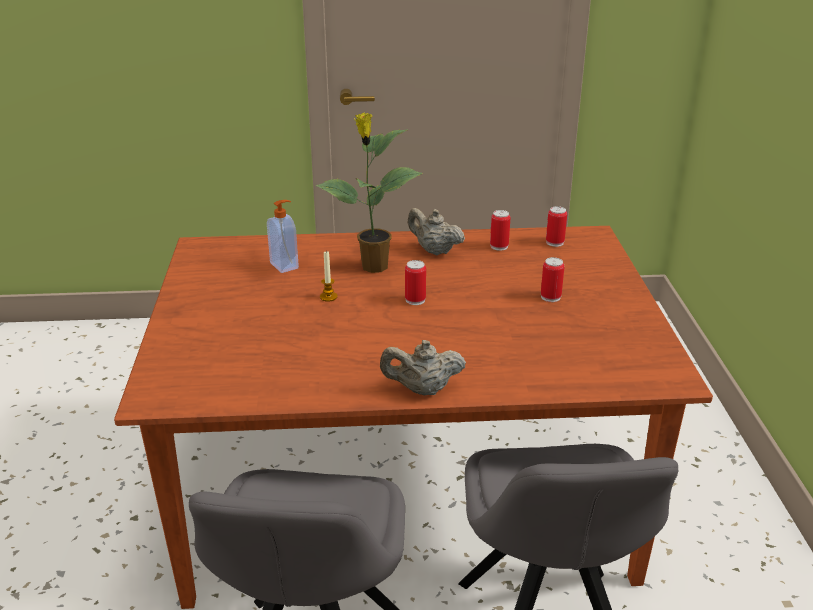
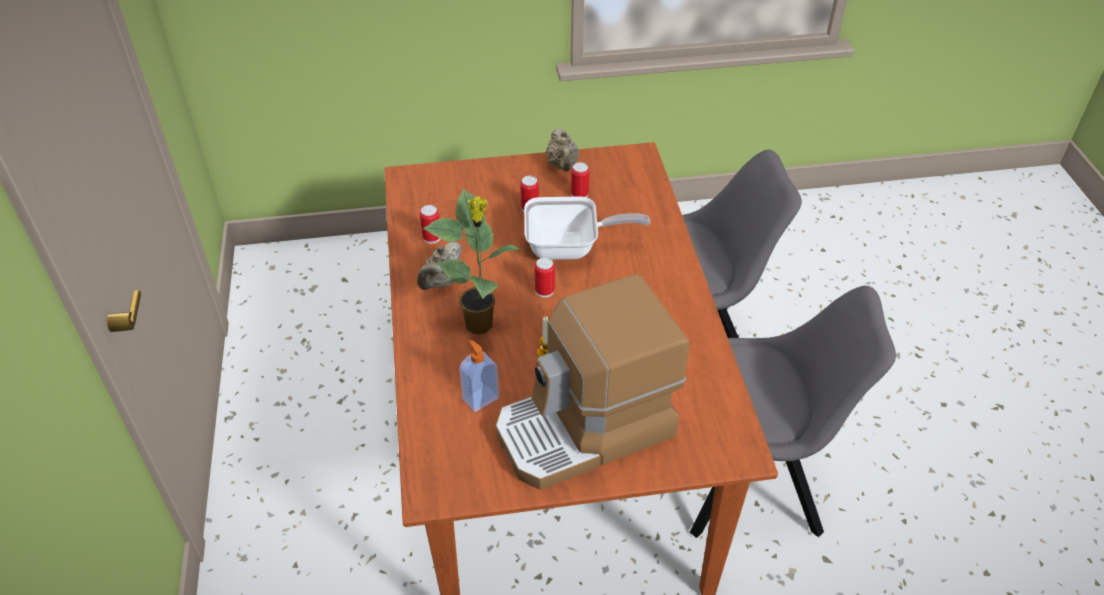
camera: 95 degrees left, 15 degrees up
beige teapot [380,340,466,396] -> beige teapot moved to [546,129,579,172]
can [546,206,567,247] -> can moved to [571,162,589,197]
none -> coffee machine [495,274,689,490]
none -> frying pan [524,196,650,260]

